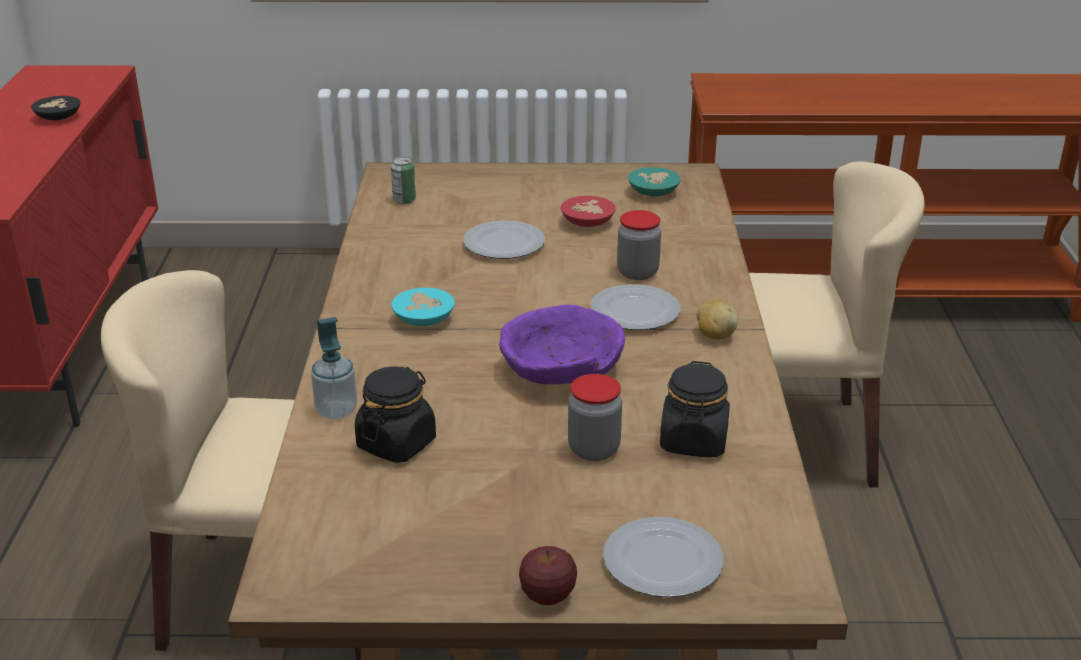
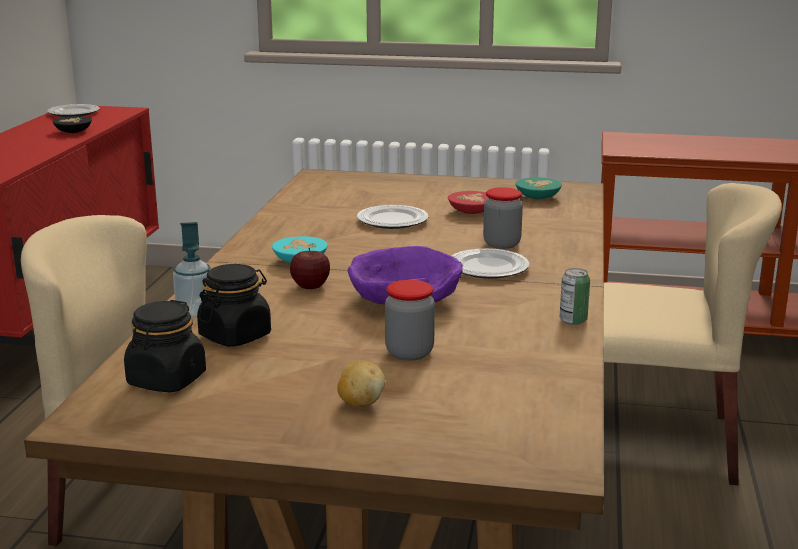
camera: 10 degrees right, 10 degrees down
can [391,157,416,204] -> can moved to [560,268,590,325]
apple [519,546,577,605] -> apple moved to [290,248,330,289]
plate [603,517,724,597] -> plate moved to [47,104,100,117]
black jar [660,361,730,457] -> black jar moved to [124,300,206,392]
potato [697,300,738,340] -> potato moved to [337,360,385,407]

